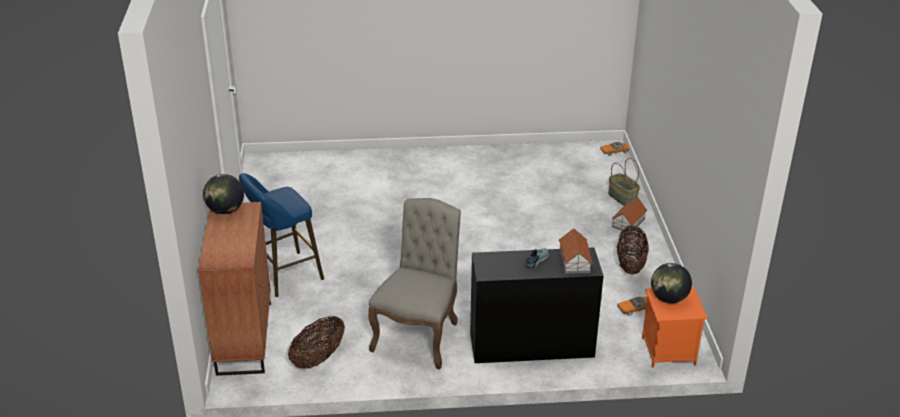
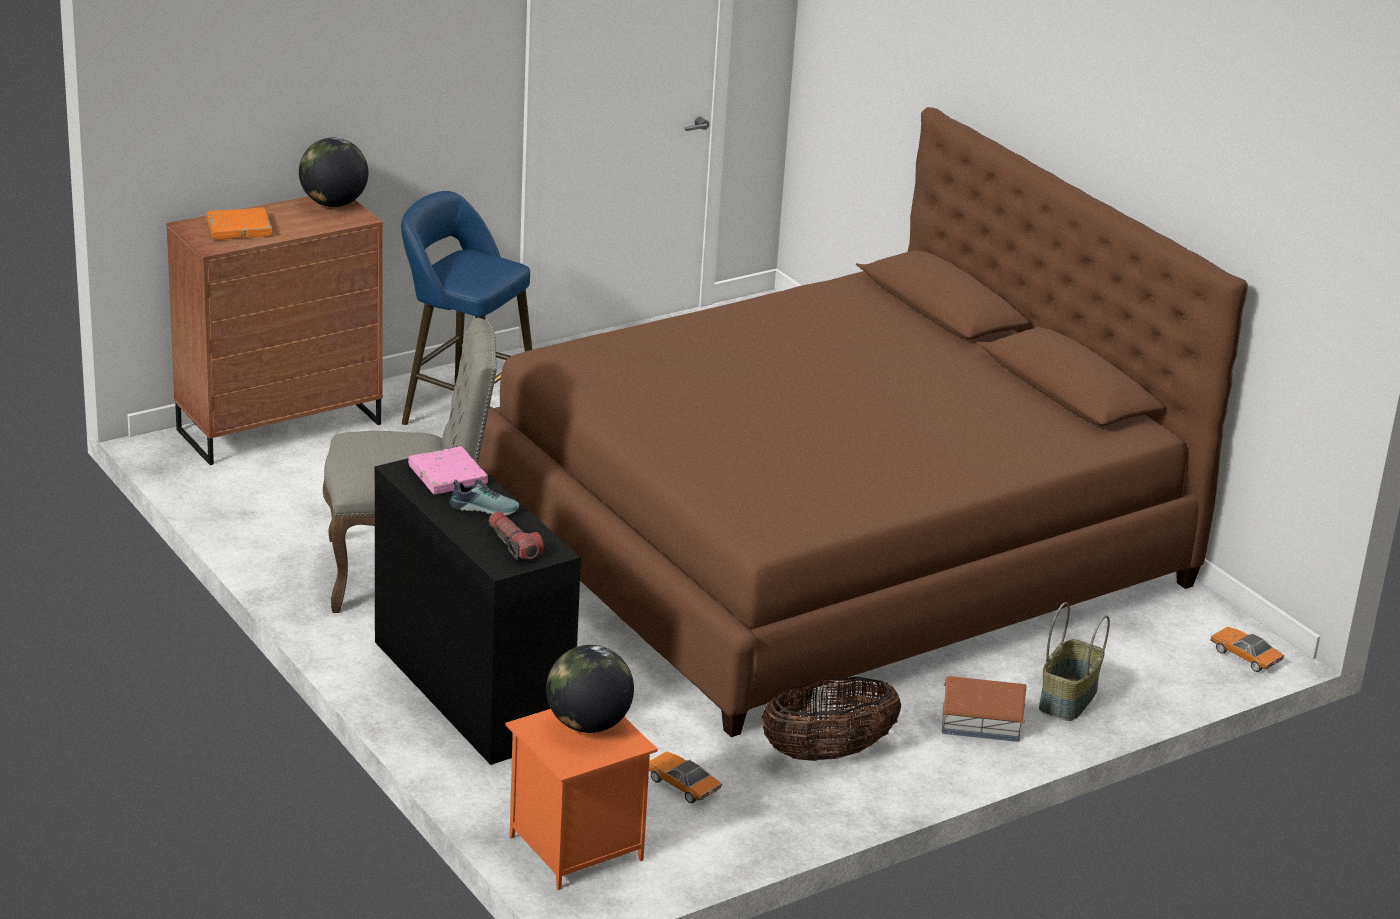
camera: 60 degrees right, 5 degrees down
basket [288,316,345,369] -> none
toy house [559,228,593,274] -> flashlight [489,511,544,560]
none -> orange book [207,208,272,240]
none -> pink book [408,446,488,495]
none -> brown bed [478,107,1248,737]

